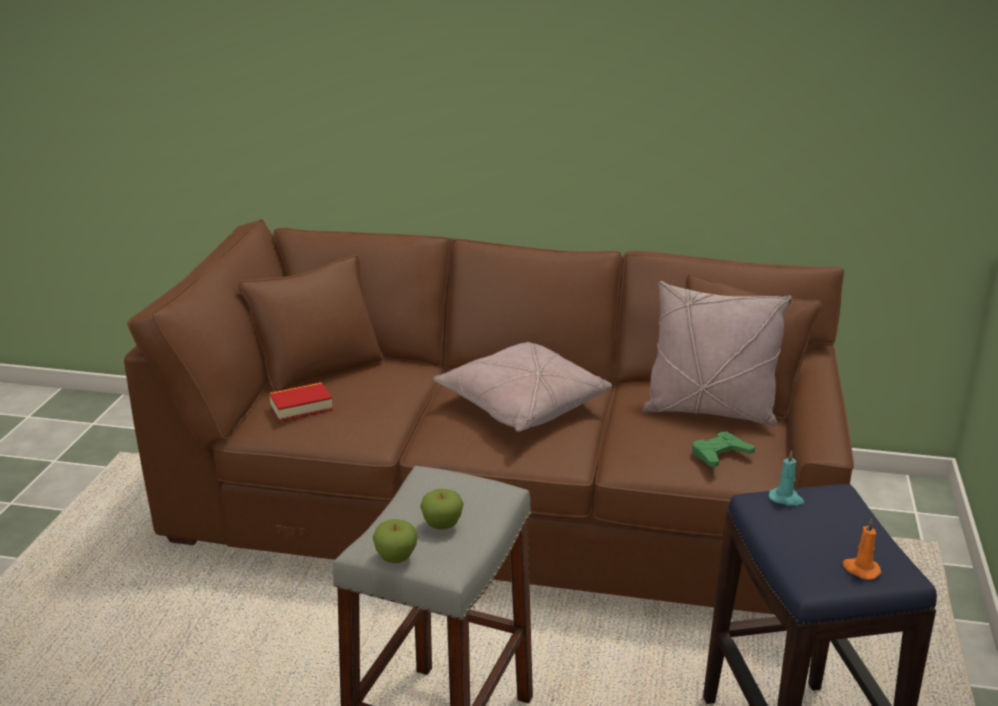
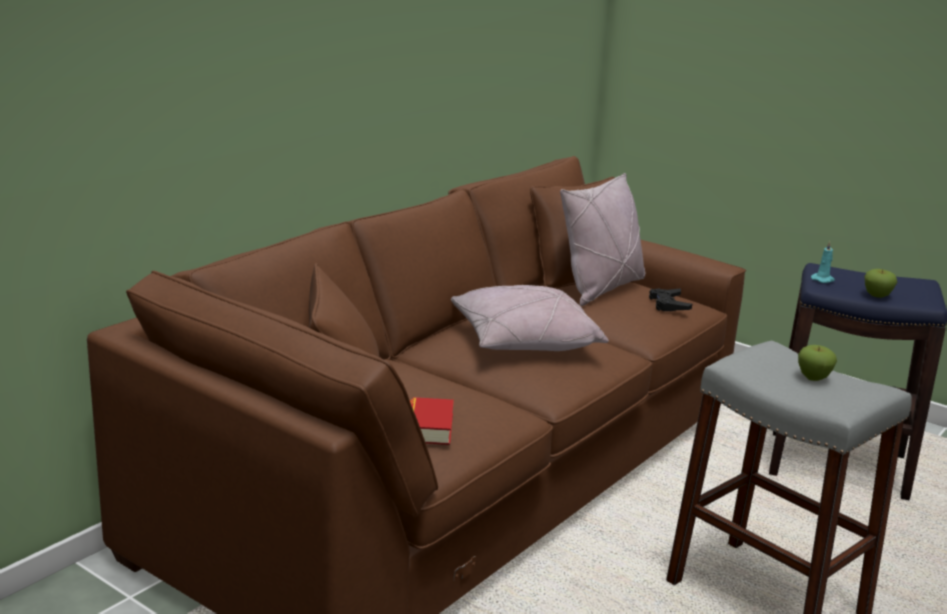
camera: 65 degrees left, 5 degrees down
apple [373,519,418,563] -> apple moved to [865,269,897,298]
green game controller [693,432,755,467] -> black game controller [649,288,692,311]
orange candle [843,519,881,580] -> none

